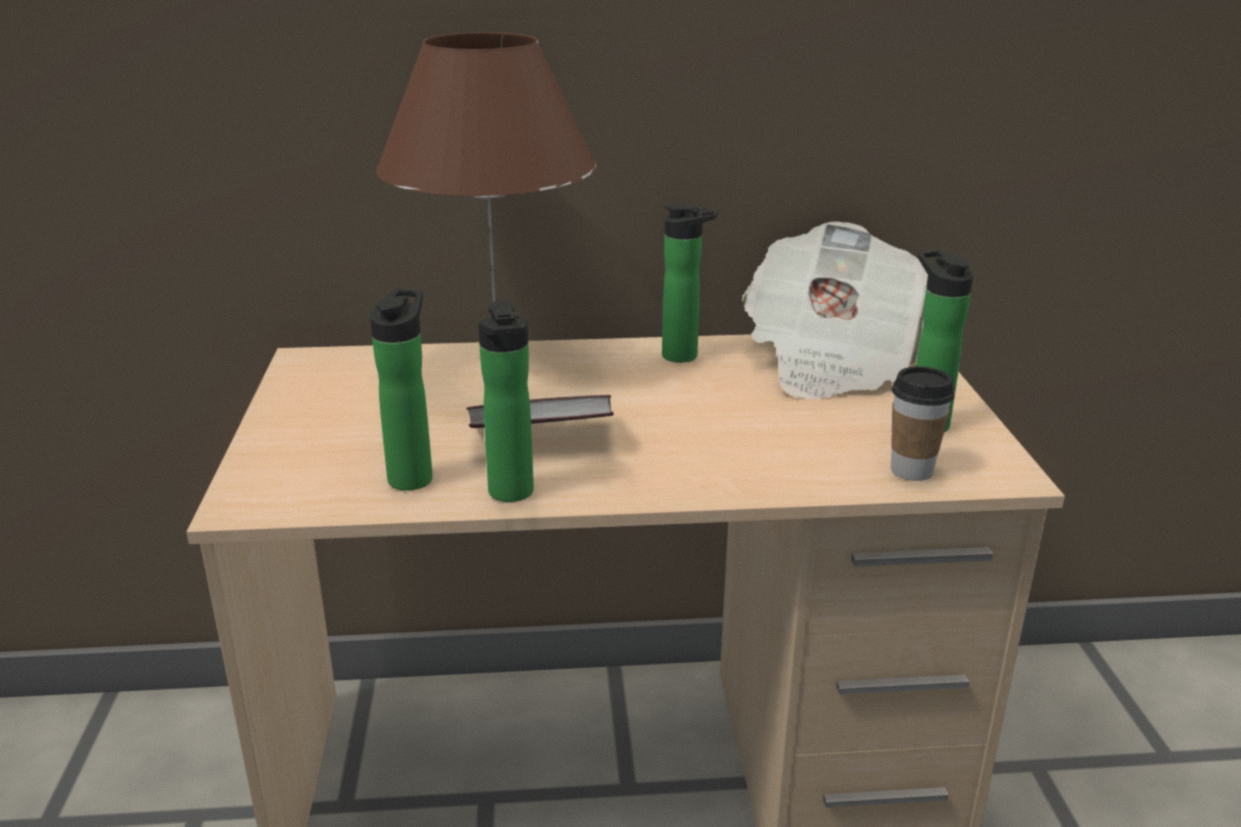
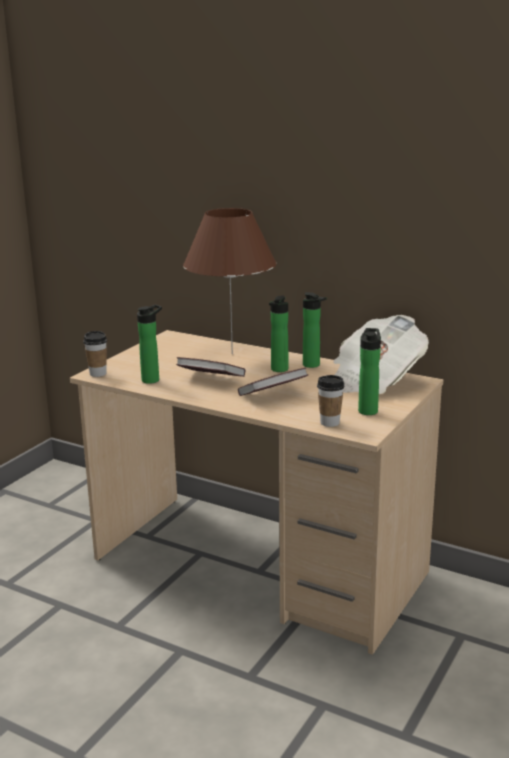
camera: 35 degrees right, 5 degrees down
bottle [478,300,534,502] -> bottle moved to [269,295,288,372]
none -> cup [83,331,107,377]
none -> book [238,368,308,396]

